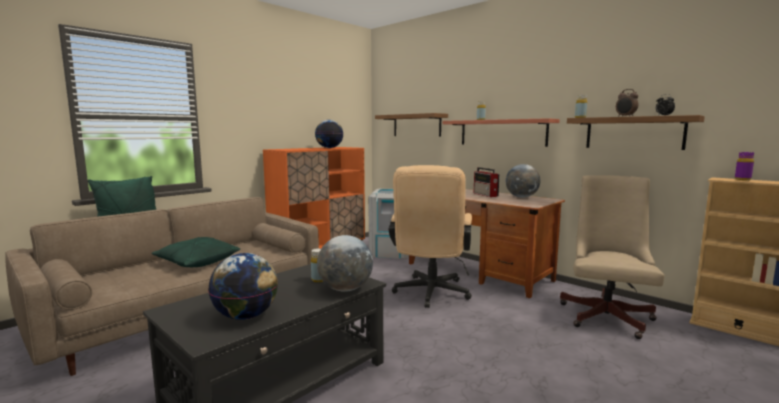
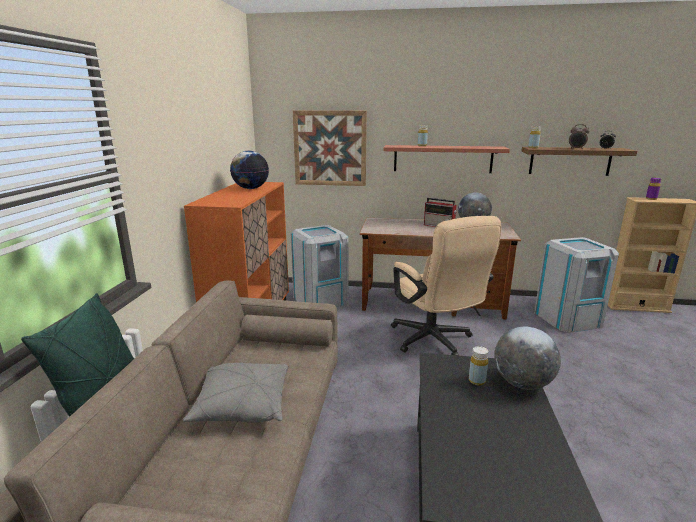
camera: 35 degrees left, 10 degrees up
green pillow [151,237,240,267] -> grey pillow [183,363,288,423]
globe [208,253,278,320] -> none
shelf [375,113,448,137] -> picture [293,110,367,186]
beige office chair [560,175,664,339] -> grey trash can [534,237,619,333]

